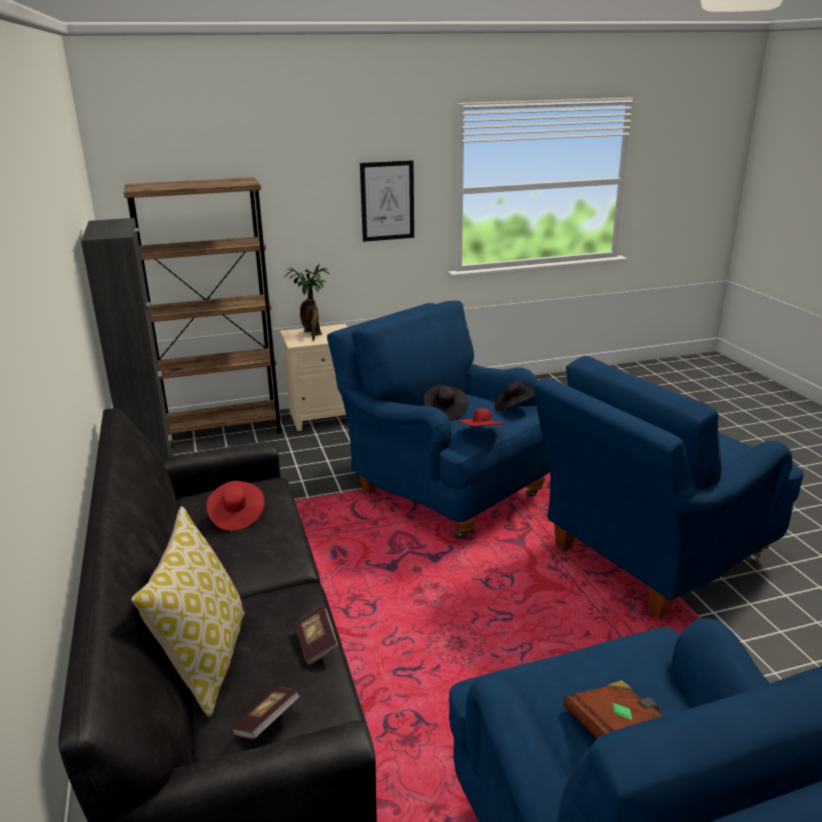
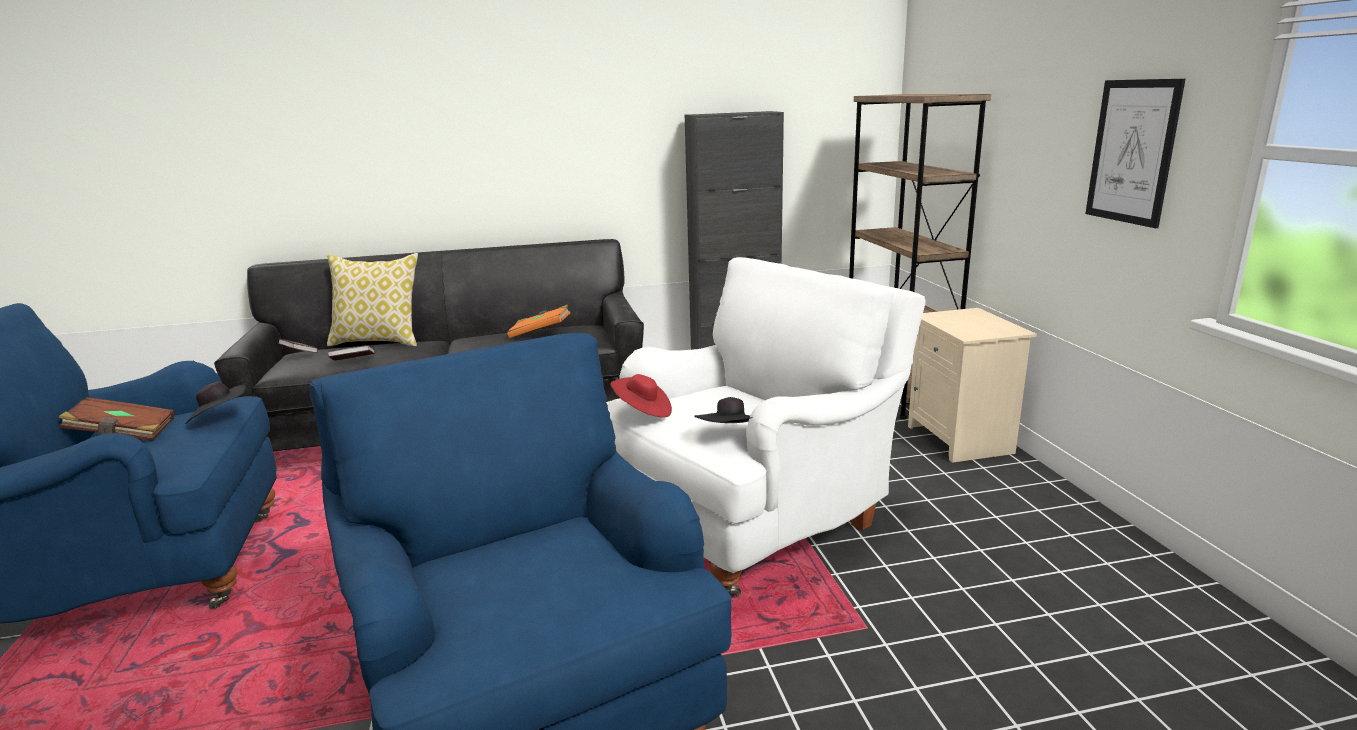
camera: 95 degrees right, 5 degrees down
red hat [206,481,265,531] -> orange book [507,305,570,338]
potted plant [284,264,329,341] -> none
blue armchair [327,300,550,539] -> white armchair [606,257,926,597]
black hat [423,385,468,421] -> black hat moved to [185,382,246,424]

